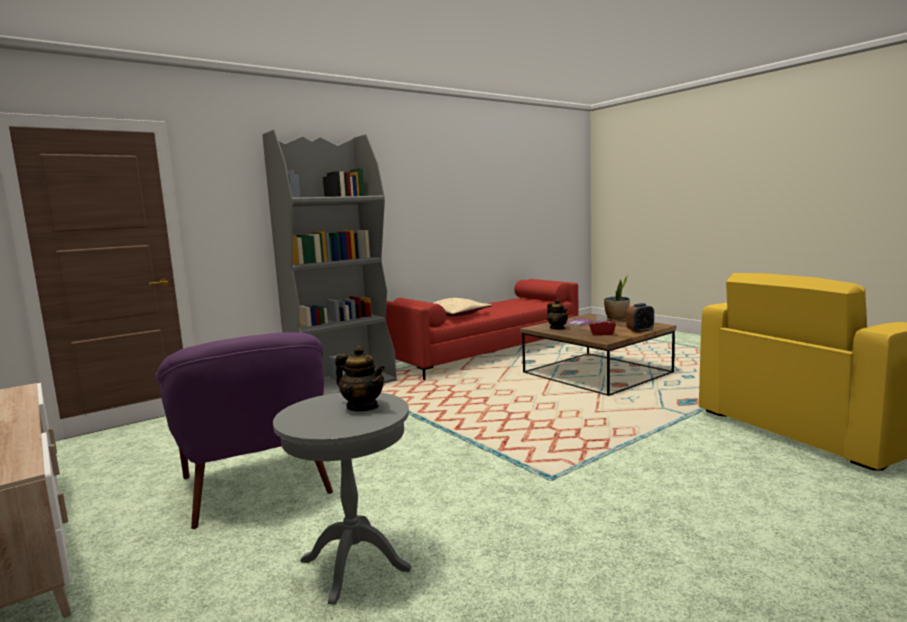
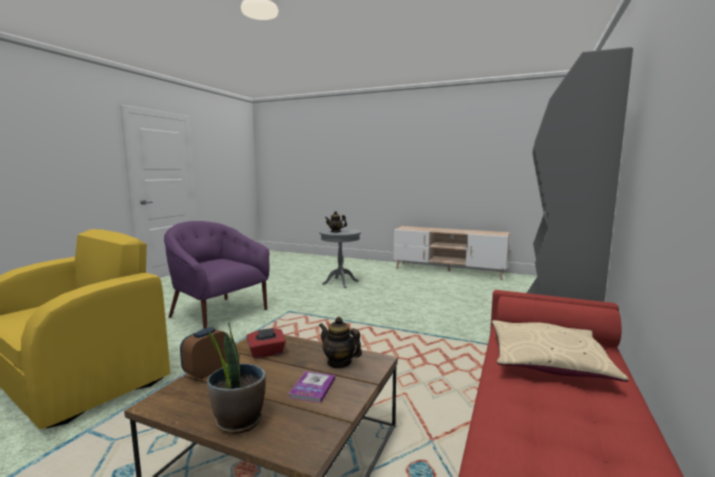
camera: 150 degrees right, 0 degrees up
purple armchair [155,332,333,529] -> purple armchair moved to [164,221,270,329]

